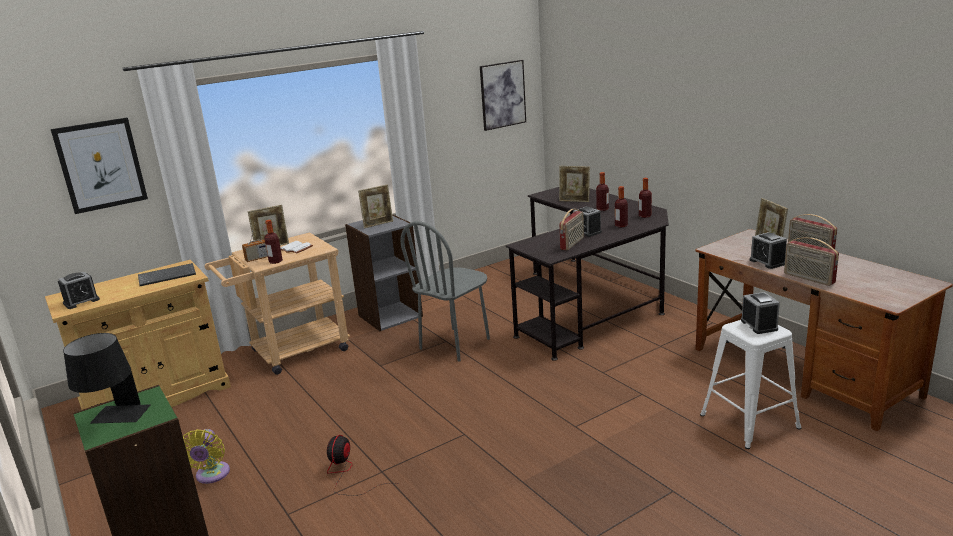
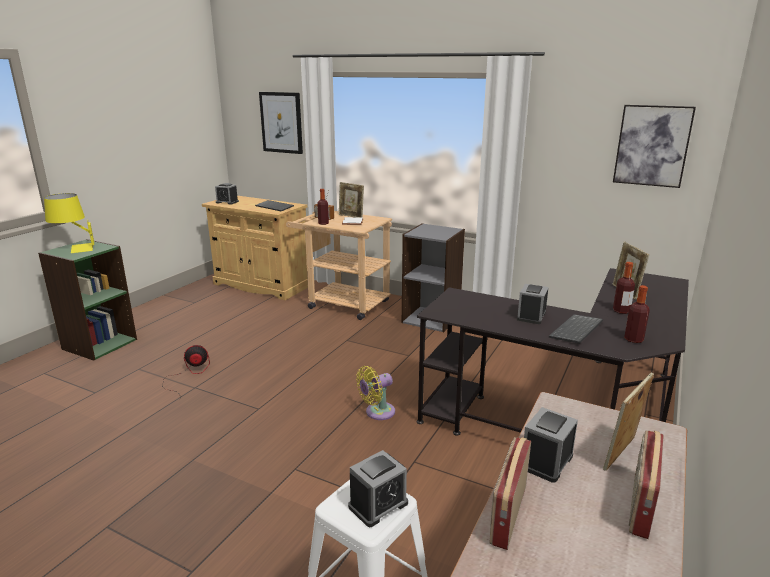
camera: 60 degrees right, 0 degrees up
black table lamp [63,333,150,424] -> yellow table lamp [44,193,94,253]
yellow fan [183,429,230,484] -> yellow fan moved to [356,366,395,420]
picture frame [358,185,393,228] -> none
grey chair [400,221,490,361] -> none
radio [559,209,584,250] -> none
bottle [615,186,628,228] -> keyboard [549,314,603,344]

